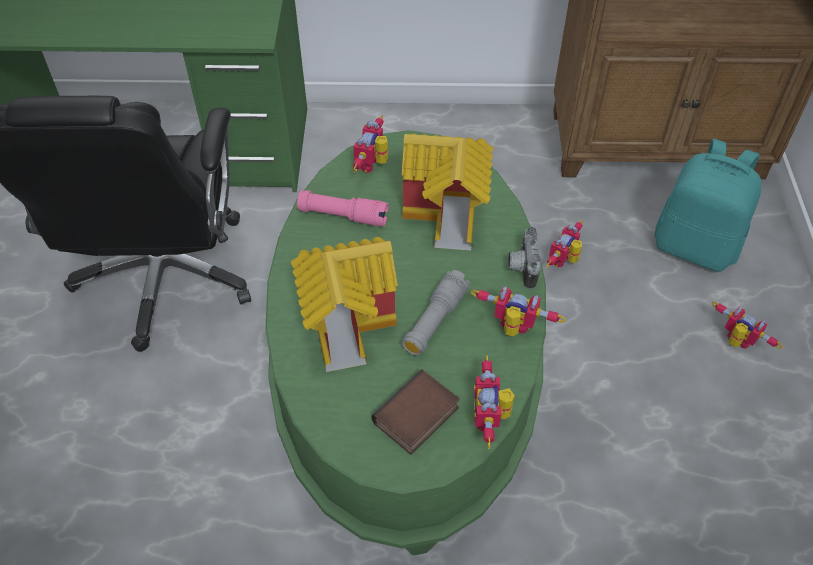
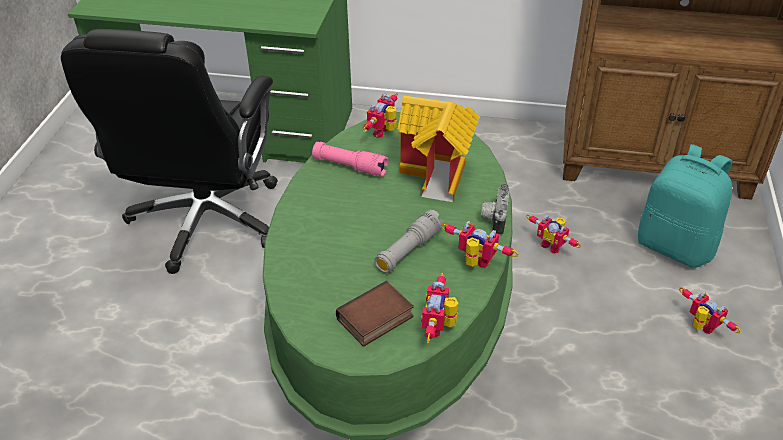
camera: 10 degrees right, 10 degrees down
toy house [291,237,398,372] -> none
toy robot [547,220,583,268] -> toy robot turned 90 degrees counterclockwise [527,215,581,254]

